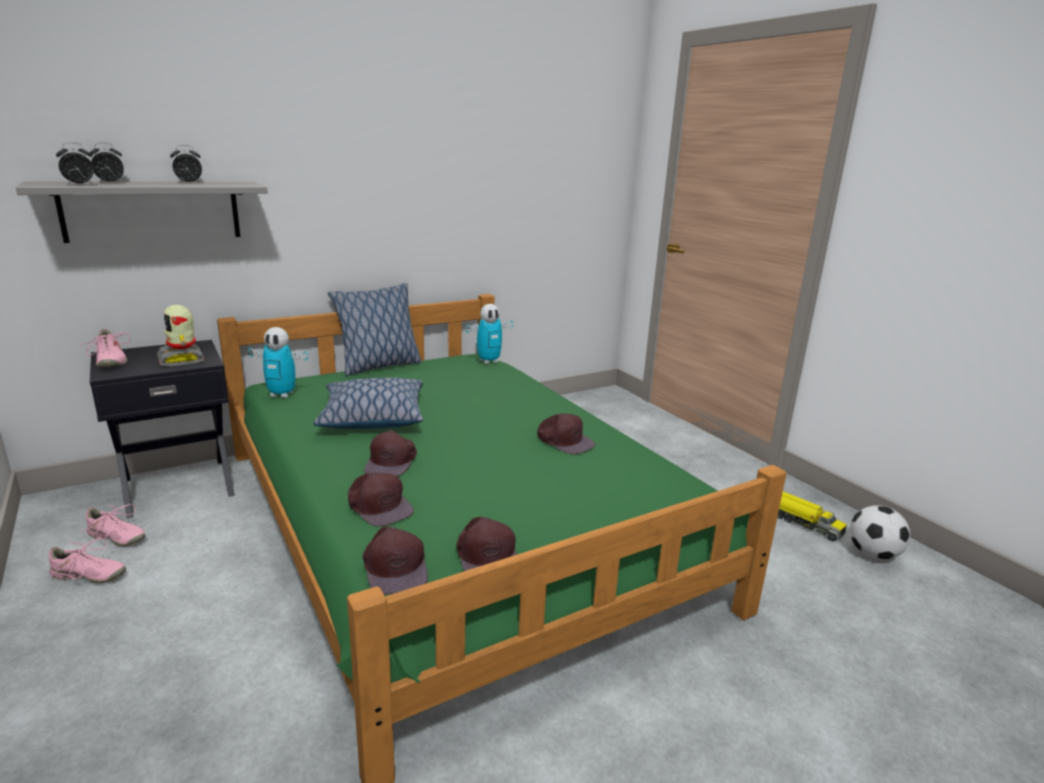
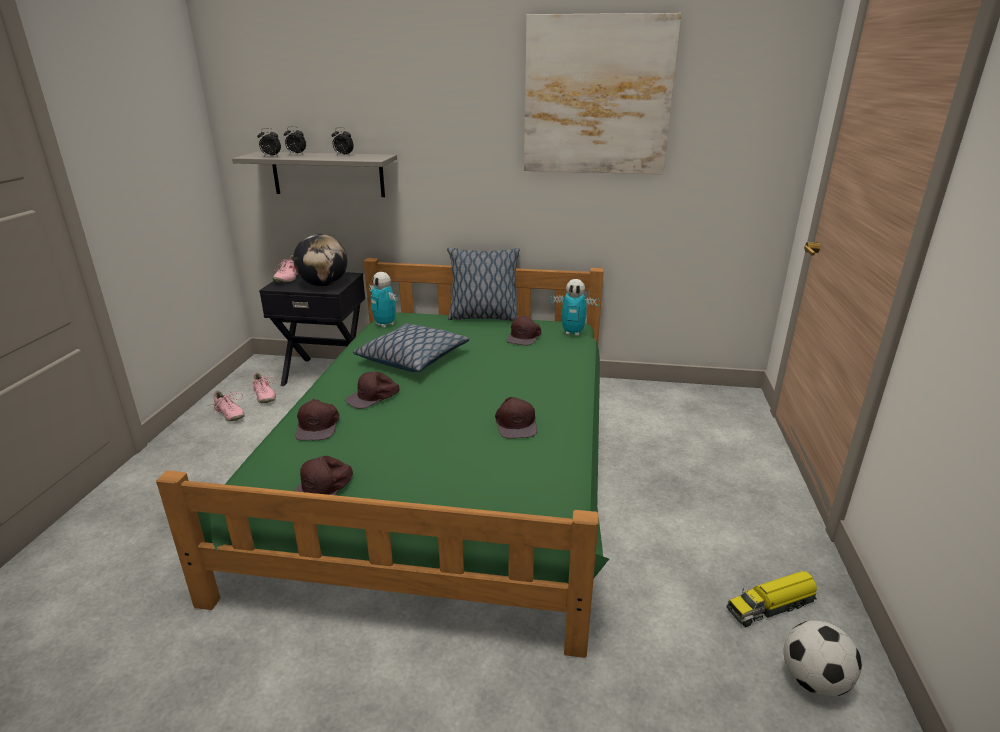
camera: 40 degrees right, 5 degrees up
toy robot [157,305,204,366] -> globe [293,234,347,286]
brown cap [362,526,428,595] -> brown cap moved to [507,316,541,345]
toy truck [777,492,847,541] -> toy truck turned 75 degrees clockwise [727,571,817,627]
none -> picture [524,13,681,174]

